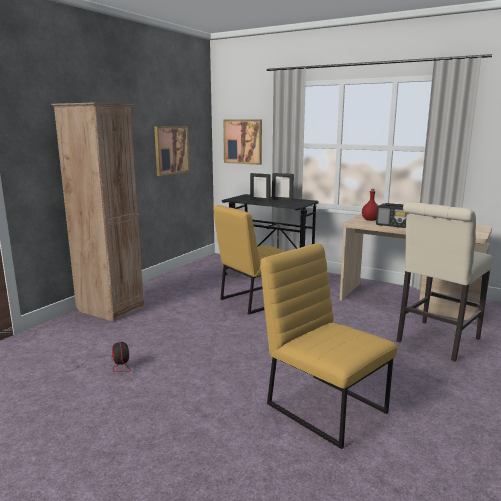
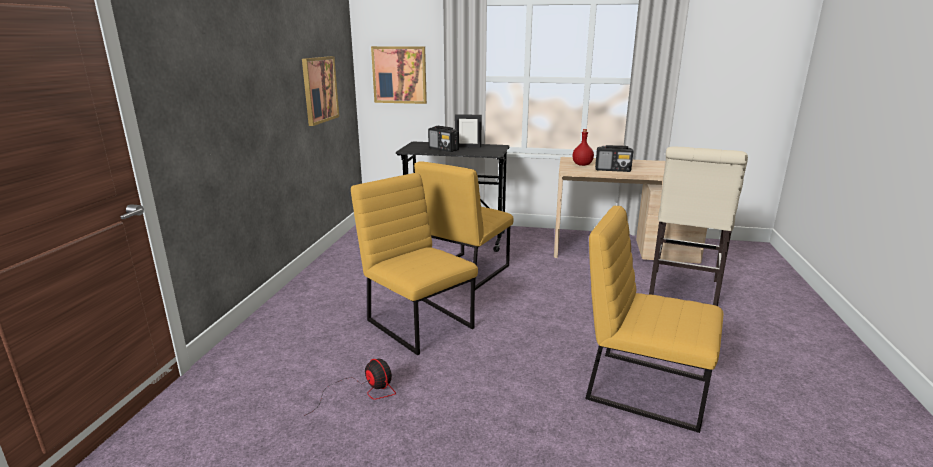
camera: 20 degrees left, 5 degrees up
brown cabinet [51,103,144,322] -> none
picture frame [250,173,271,202] -> radio [428,126,459,152]
none -> yellow chair [351,173,478,355]

